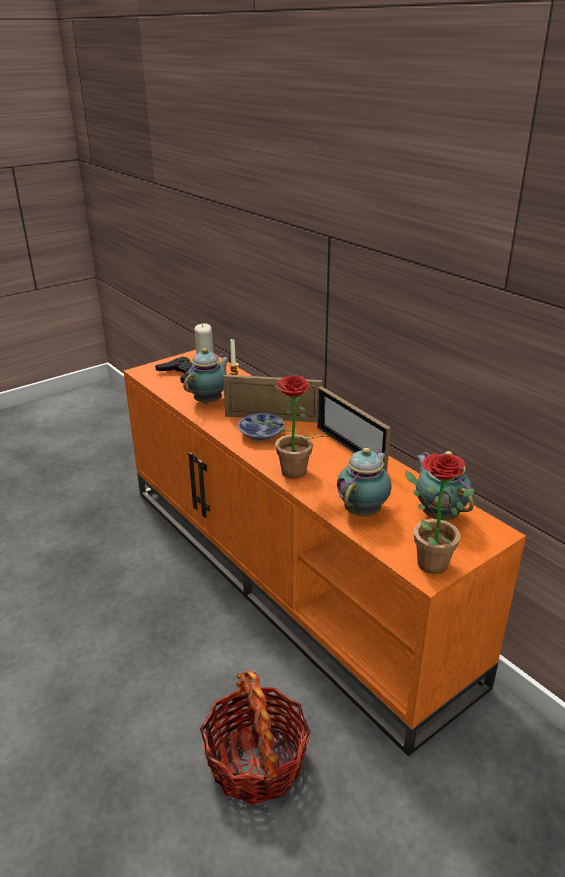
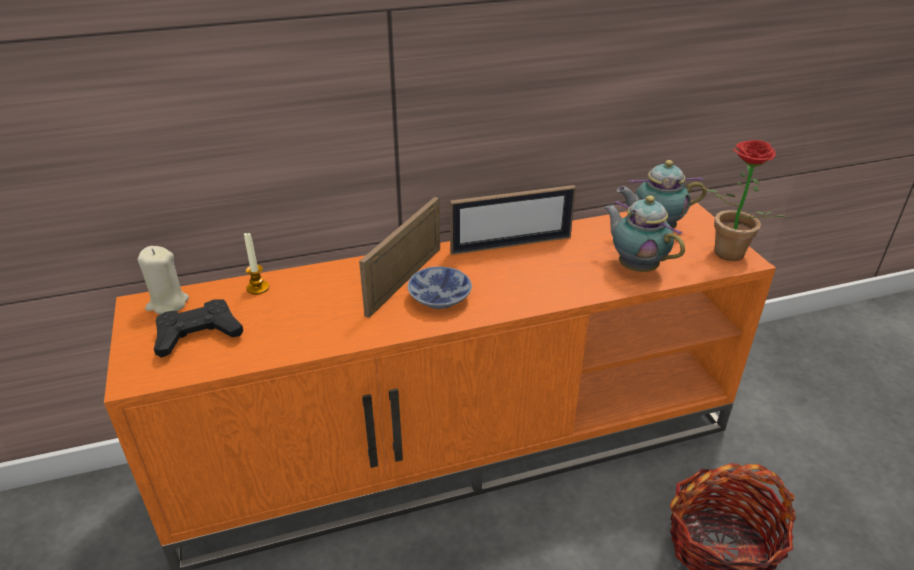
camera: 70 degrees left, 5 degrees up
teapot [184,348,230,404] -> none
potted plant [255,375,331,479] -> none

